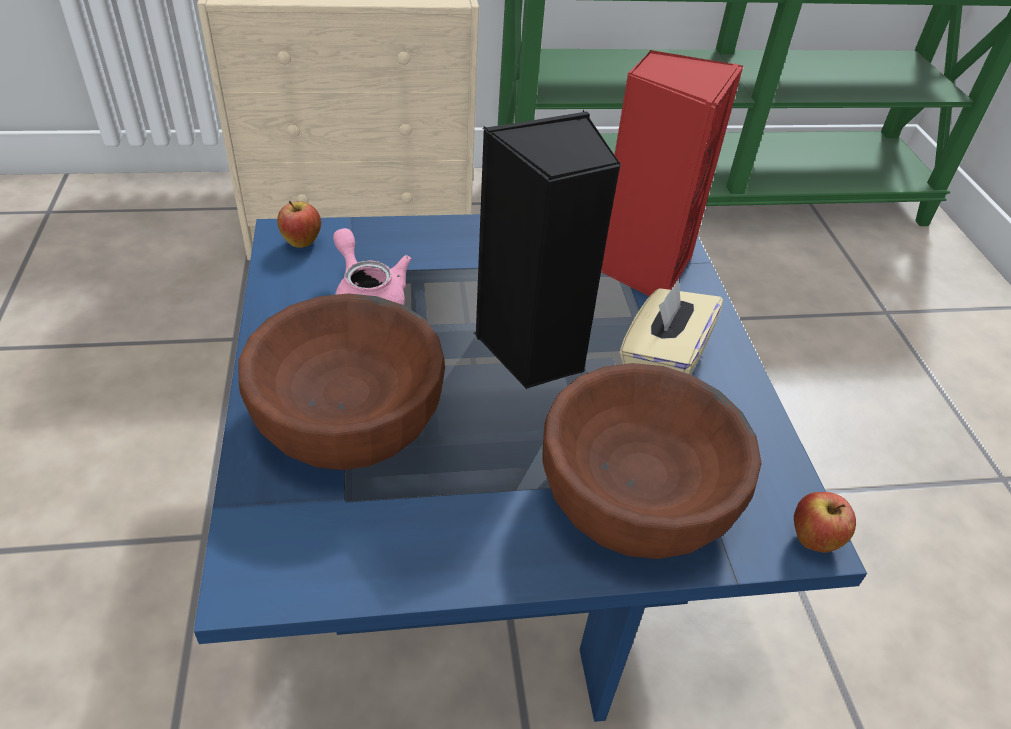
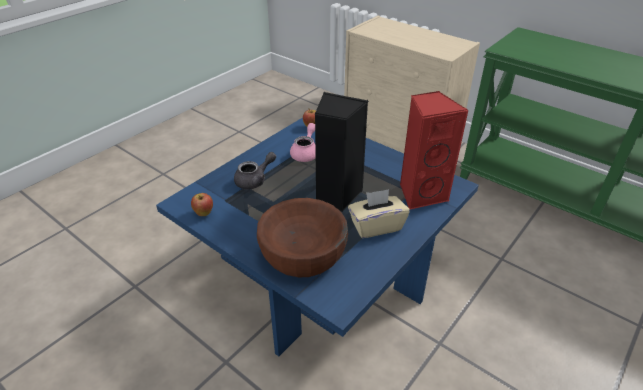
camera: 50 degrees right, 5 degrees down
brown bowl [238,293,445,470] -> grey teapot [234,152,276,189]
apple [794,492,856,553] -> apple moved to [191,193,213,216]

